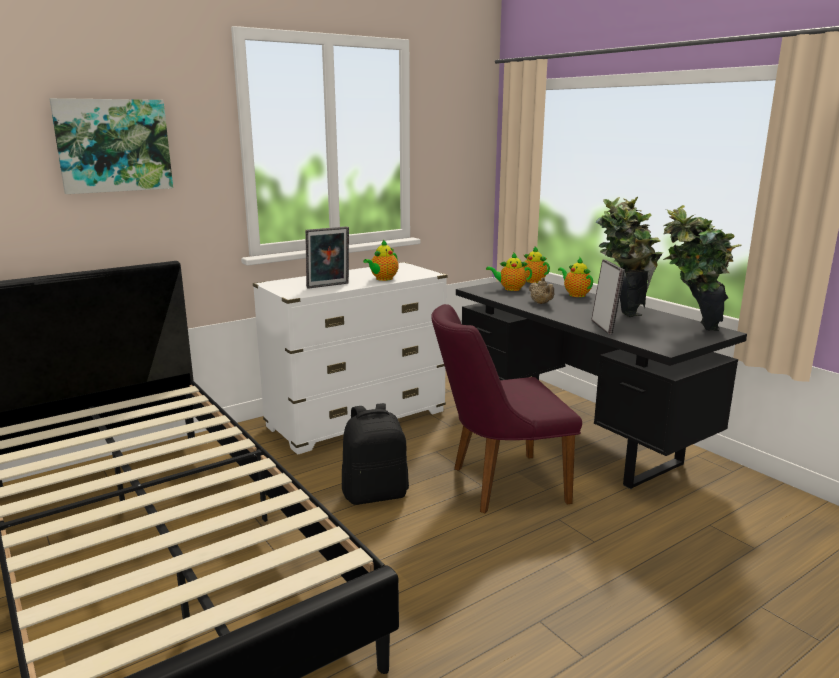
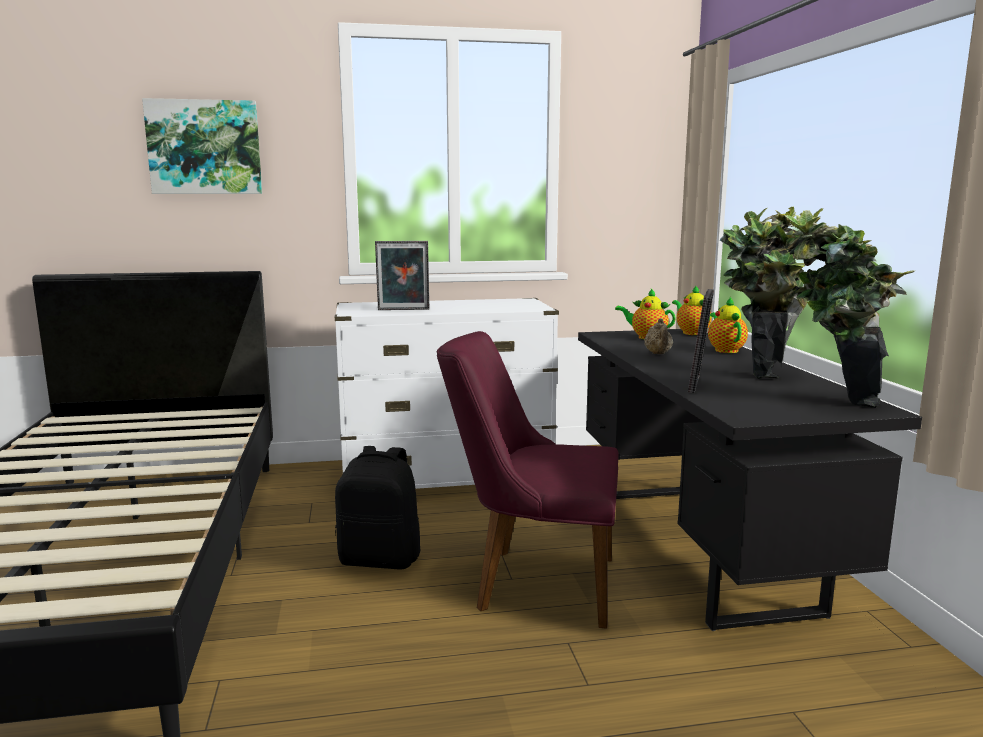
camera: 25 degrees right, 5 degrees down
teapot [363,239,399,281] -> none

